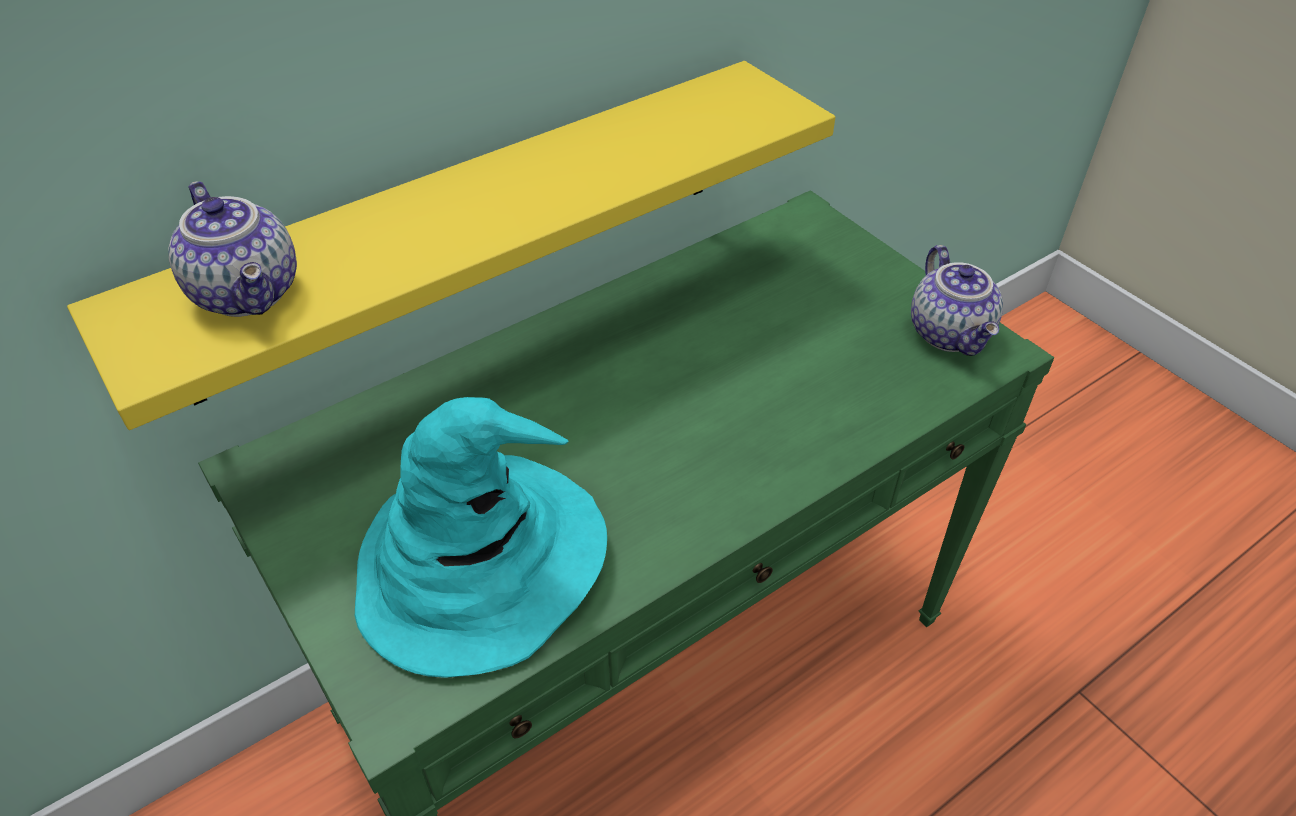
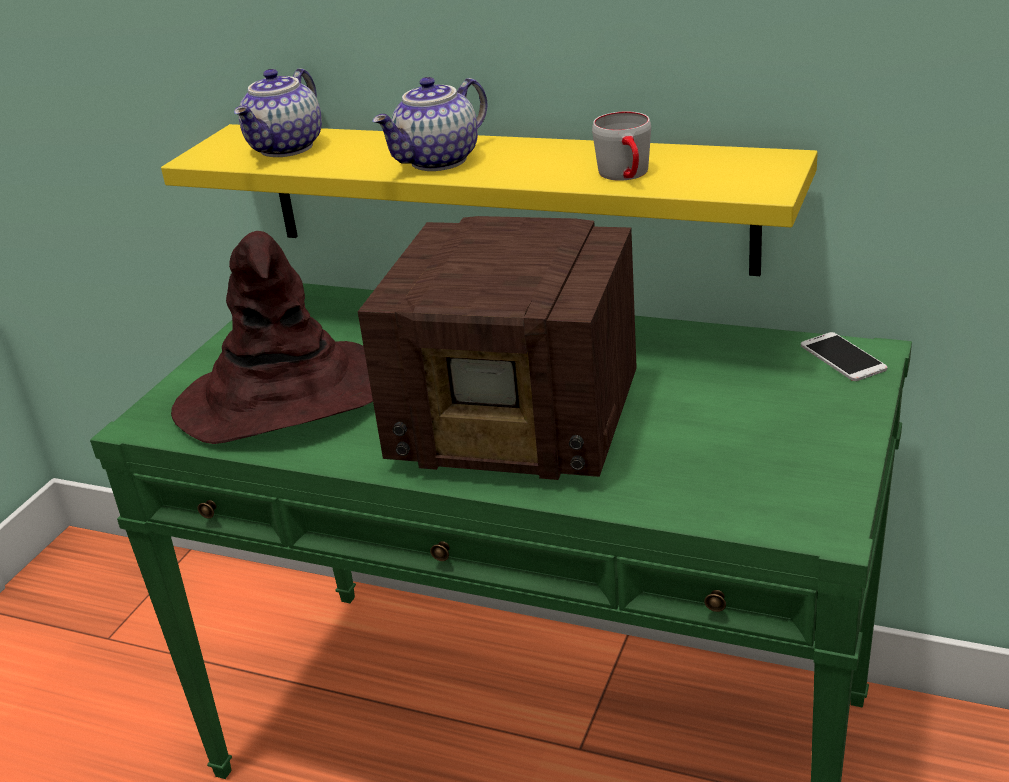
camera: 60 degrees right, 15 degrees down
turquoise hat [355,397,607,678] -> brown hat [171,231,373,444]
teapot [911,245,1003,356] -> teapot moved to [372,77,487,171]
none -> radio [358,216,637,480]
none -> grey mug [592,112,651,181]
none -> phone [801,332,888,381]

